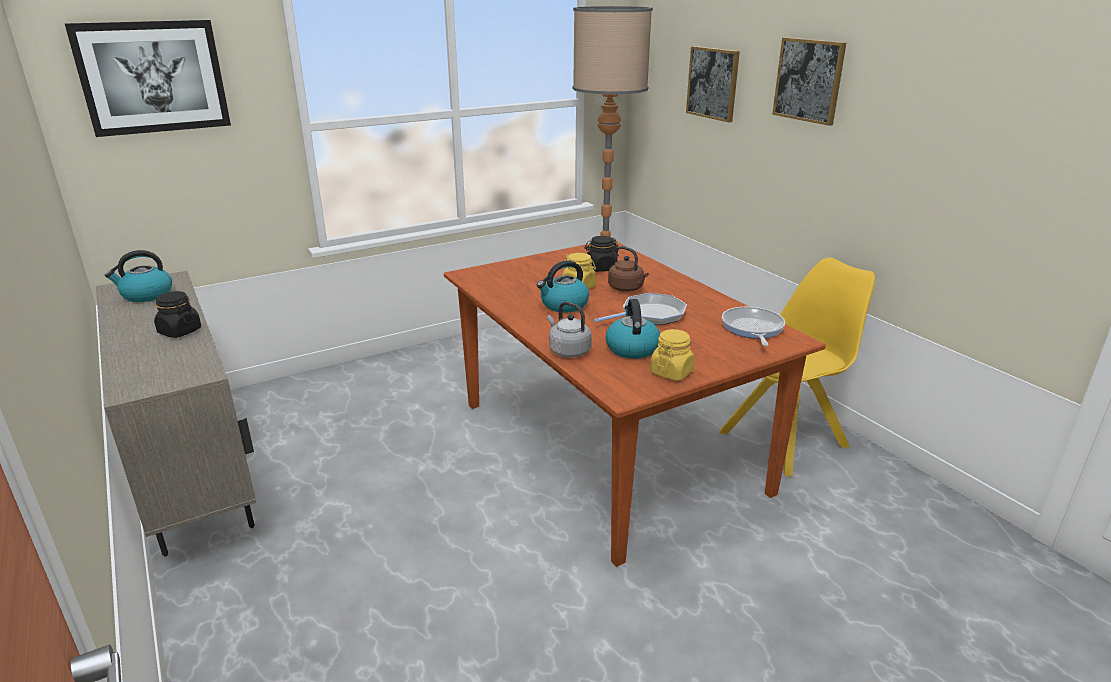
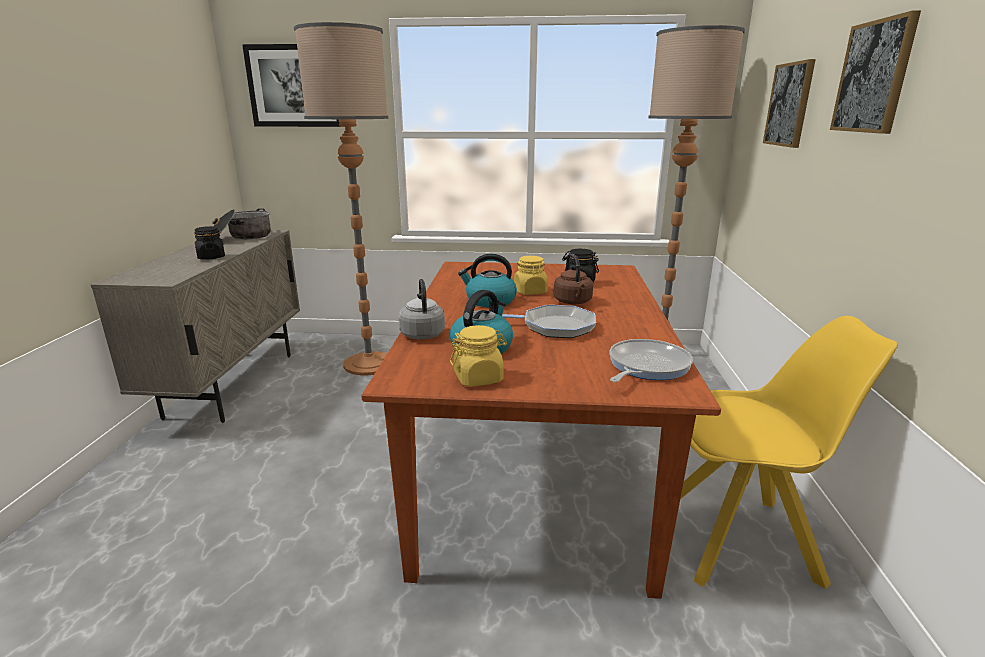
camera: 35 degrees right, 5 degrees down
kettle [105,250,172,302] -> cooking pot [212,208,271,239]
none -> floor lamp [294,22,388,376]

